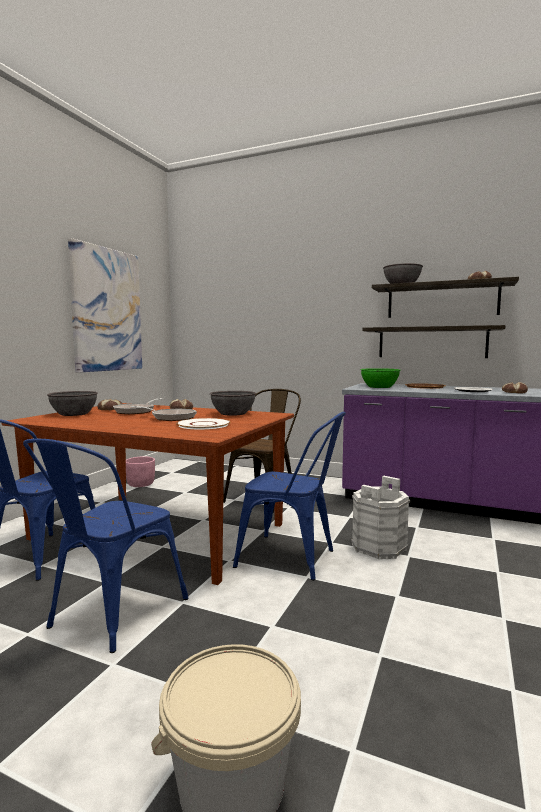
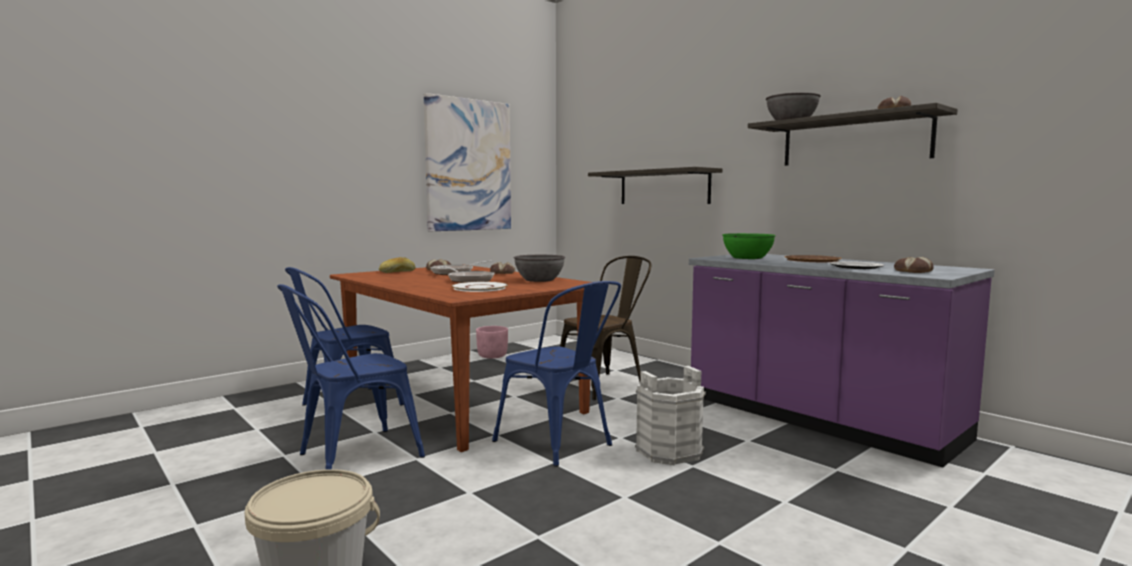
camera: 25 degrees right, 0 degrees up
grey bowl [47,391,98,416] -> bread [379,257,416,273]
shelf [362,325,506,358] -> shelf moved to [588,167,723,204]

